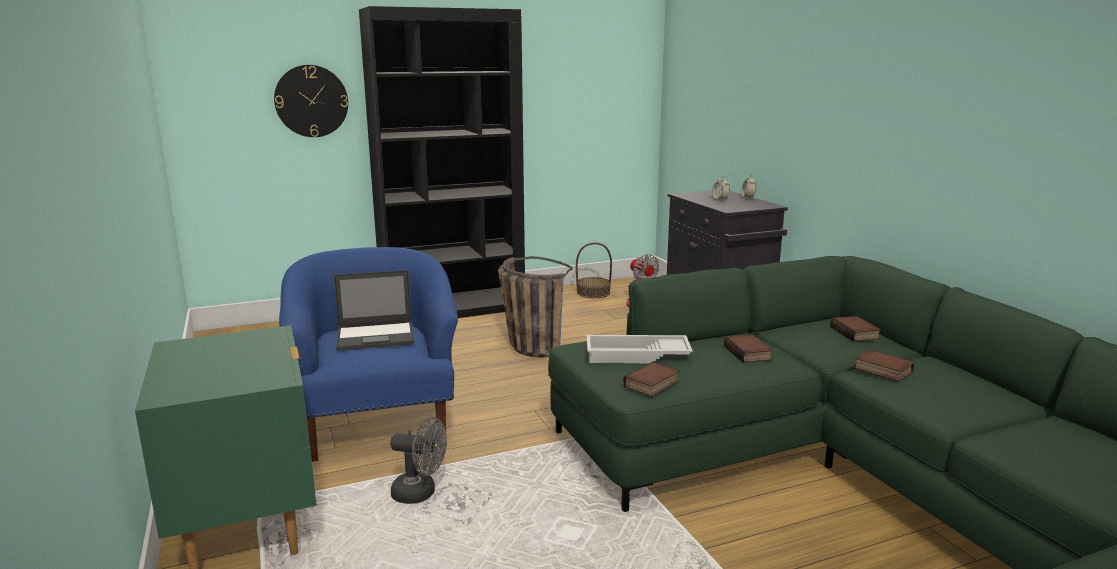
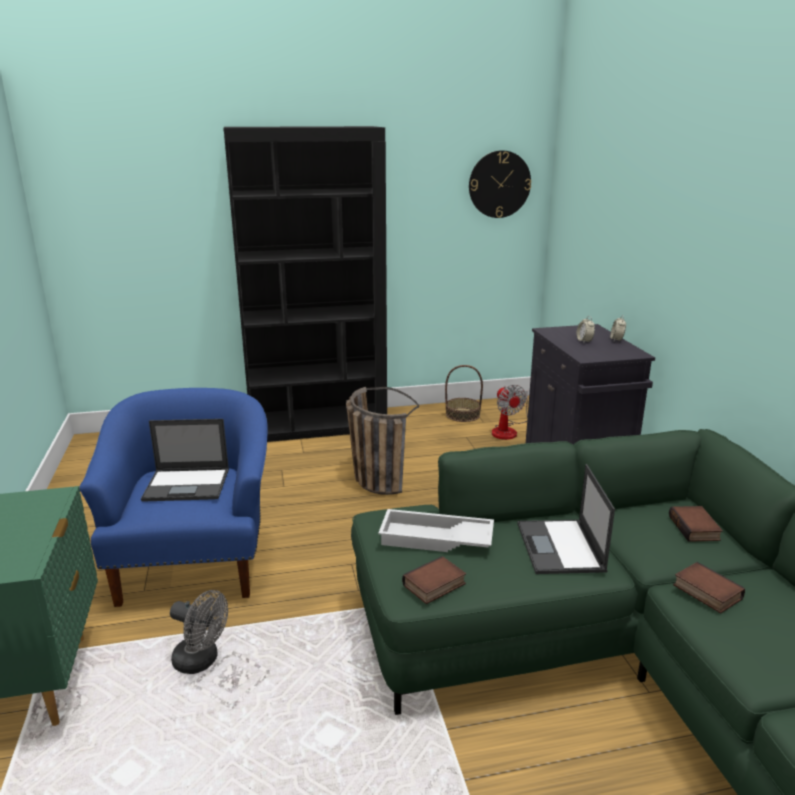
camera: 10 degrees right, 5 degrees up
wall clock [274,65,348,137] -> wall clock moved to [469,150,531,218]
book [724,335,773,363] -> laptop [517,464,615,574]

